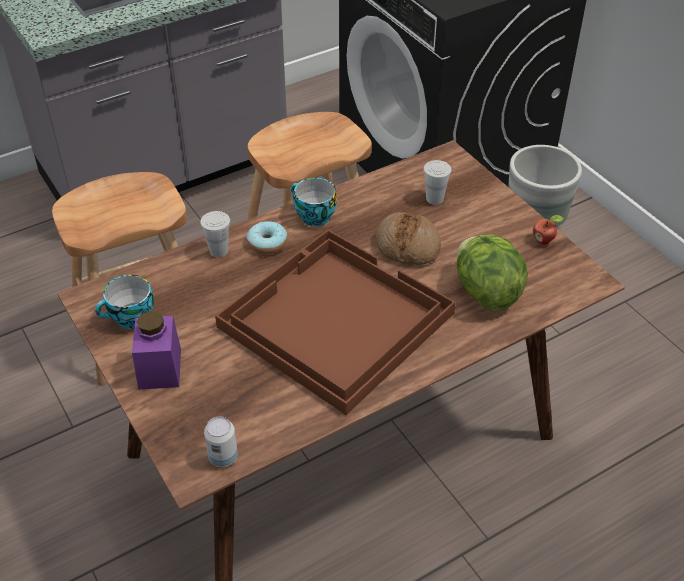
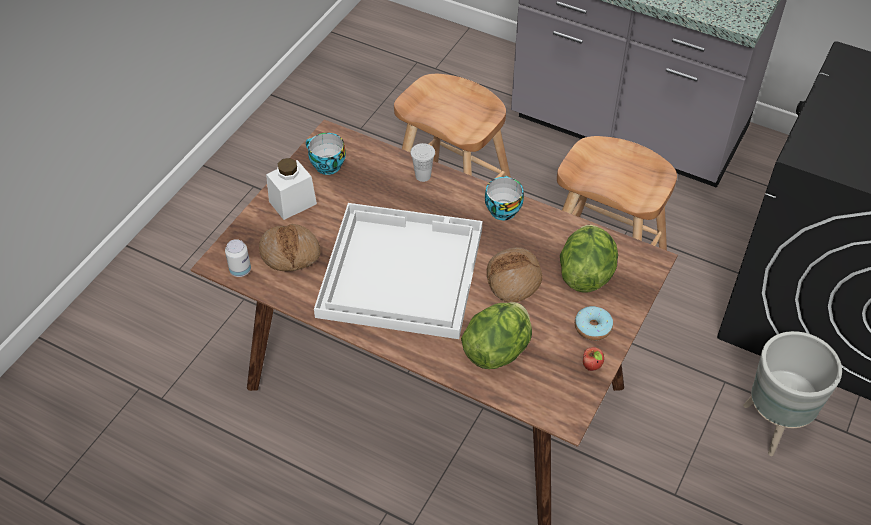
camera: 60 degrees right, 5 degrees up
purple jar [132,311,181,390] -> white jar [266,158,317,220]
brown tray [215,229,456,415] -> white tray [314,203,482,339]
donut [247,221,287,254] -> donut moved to [575,306,613,341]
white cup [423,160,452,205] -> lettuce [560,225,618,293]
none -> bread [259,224,320,271]

